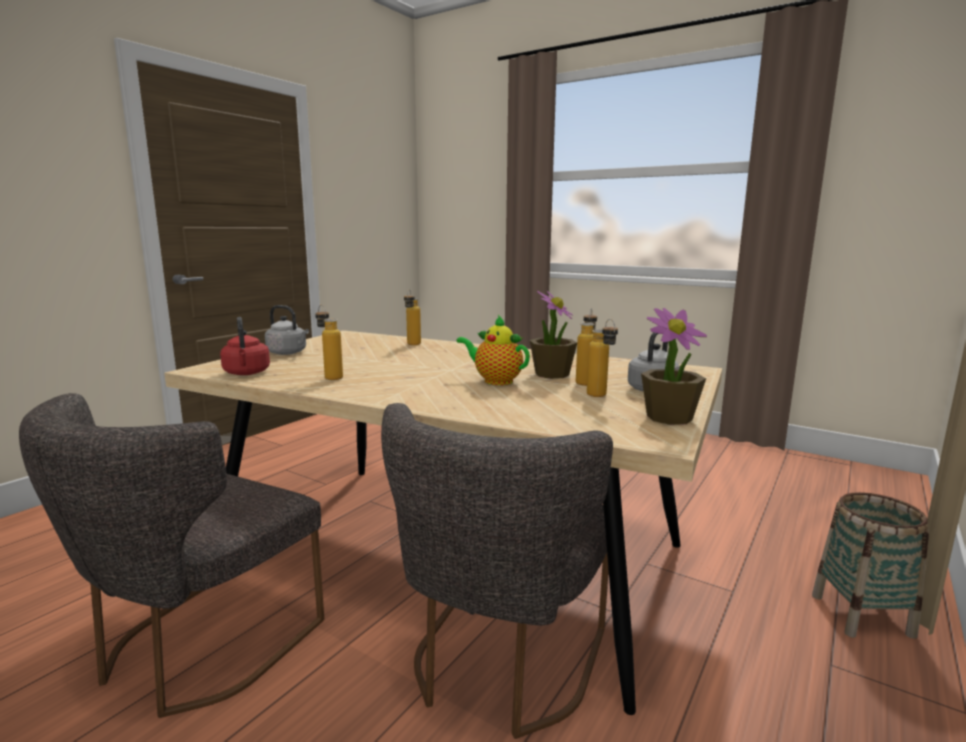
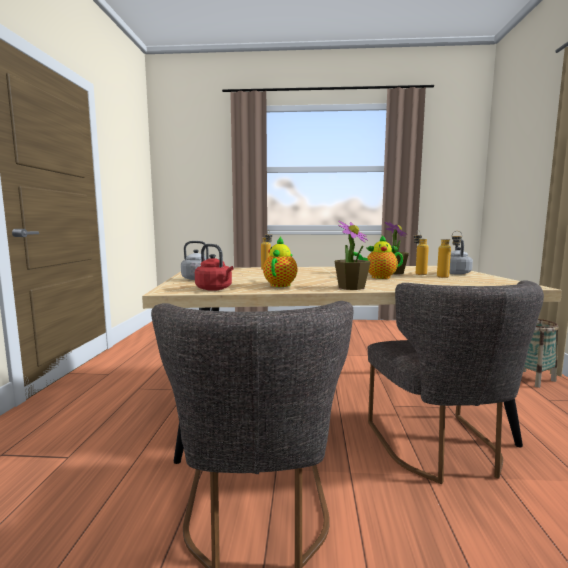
camera: 30 degrees left, 5 degrees down
bottle [315,305,343,380] -> teapot [263,237,298,287]
potted plant [641,308,707,425] -> potted plant moved to [334,221,371,290]

